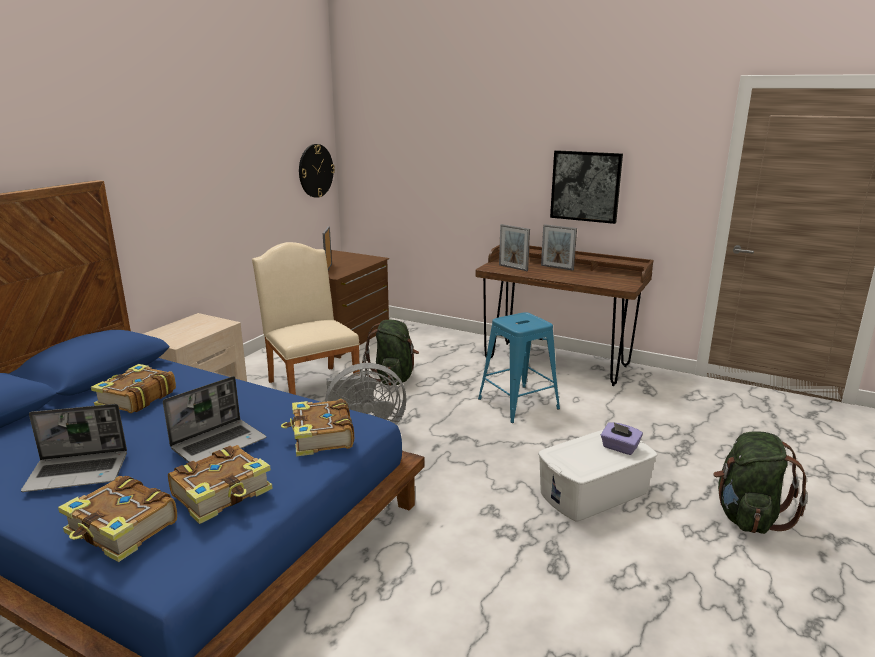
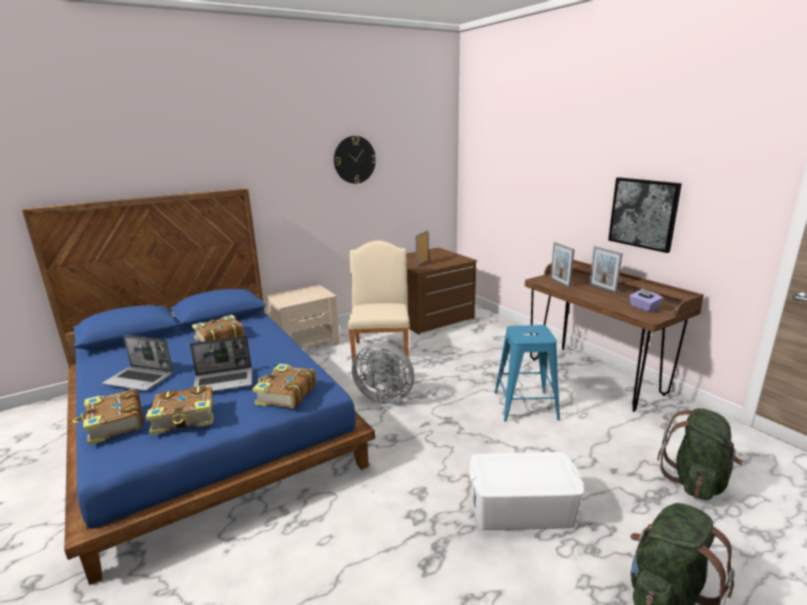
camera: 30 degrees right, 0 degrees up
wall clock [299,144,335,198] -> wall clock moved to [334,136,376,184]
green backpack [362,319,419,386] -> green backpack moved to [657,408,743,500]
purple tissue box [601,422,643,455] -> purple tissue box moved to [629,287,663,312]

